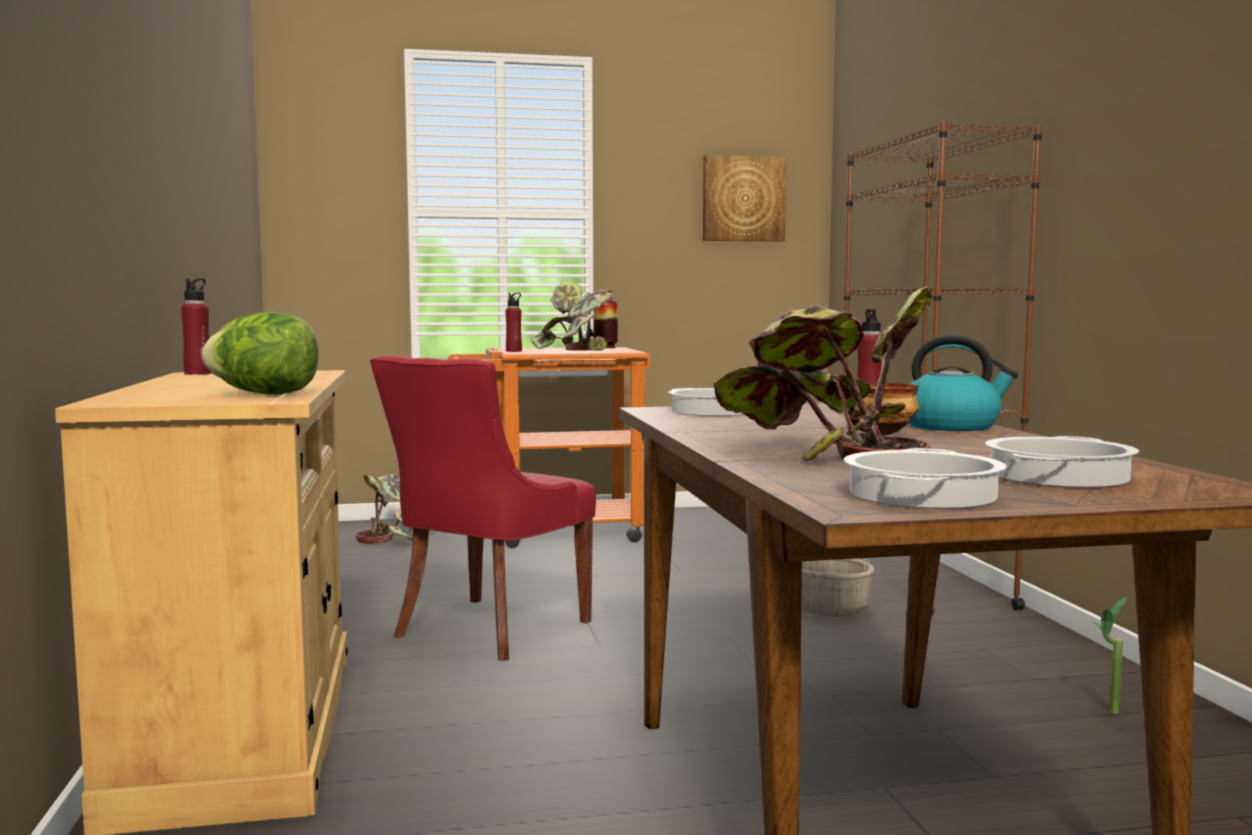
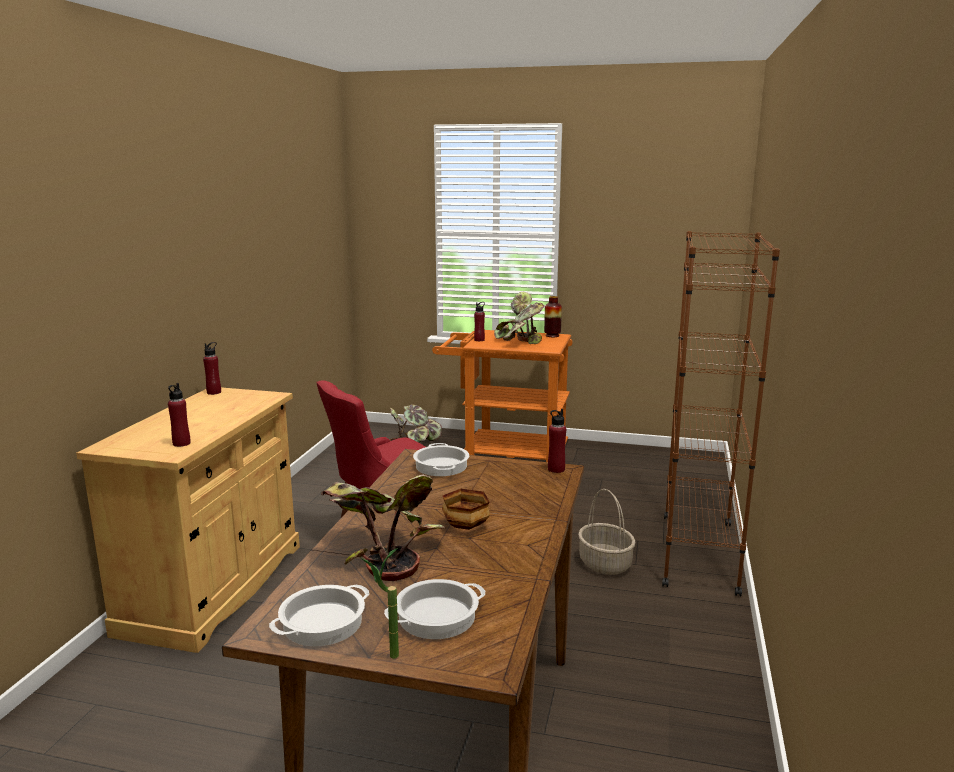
camera: 25 degrees right, 10 degrees up
lettuce [201,312,318,395] -> red bottle [168,383,191,447]
picture [703,155,786,241] -> none
kettle [908,335,1018,431] -> none
potted plant [1093,596,1128,714] -> potted plant moved to [361,548,399,659]

